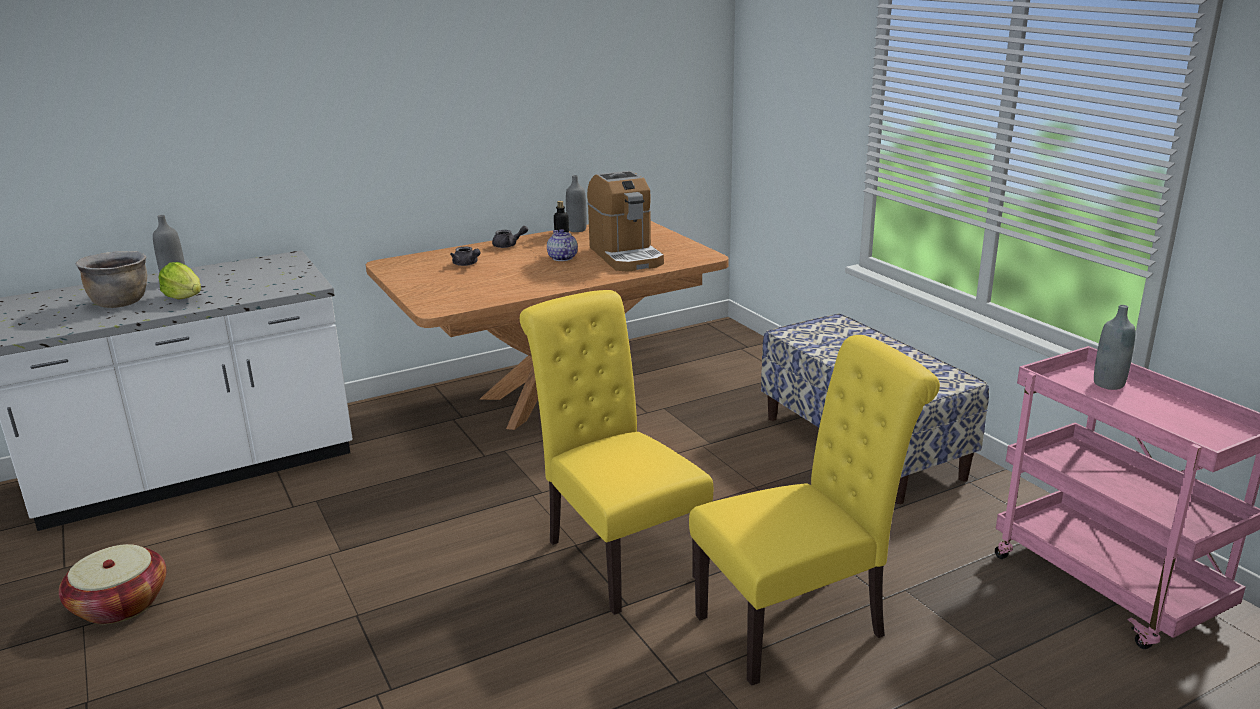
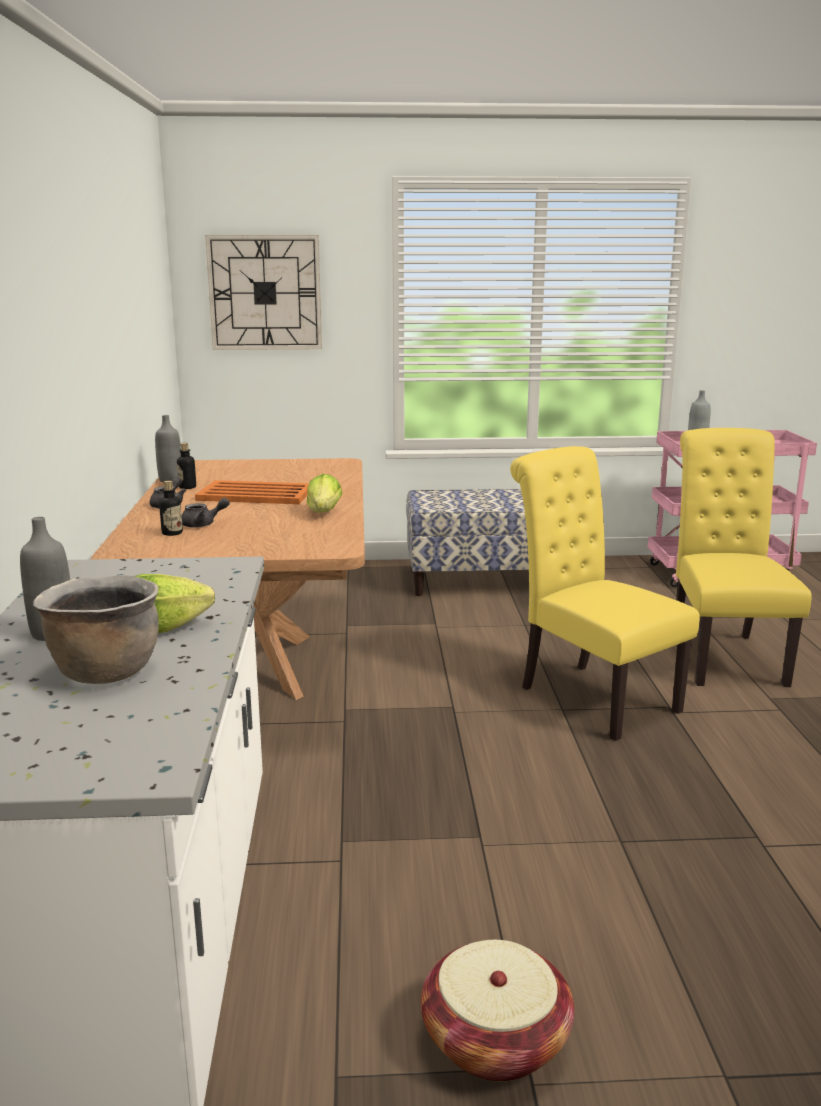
camera: 65 degrees left, 5 degrees down
yellow chair [520,290,713,615] -> yellow chair turned 60 degrees clockwise [510,446,700,741]
teapot [547,229,578,261] -> orange tray [195,480,309,504]
coffee machine [587,171,664,272] -> none
none -> bottle [159,481,183,536]
none -> wall clock [205,235,322,350]
none -> lettuce [307,474,342,513]

